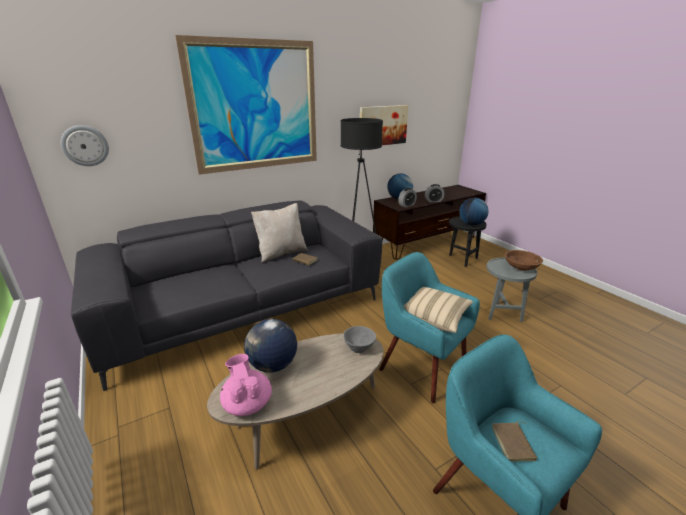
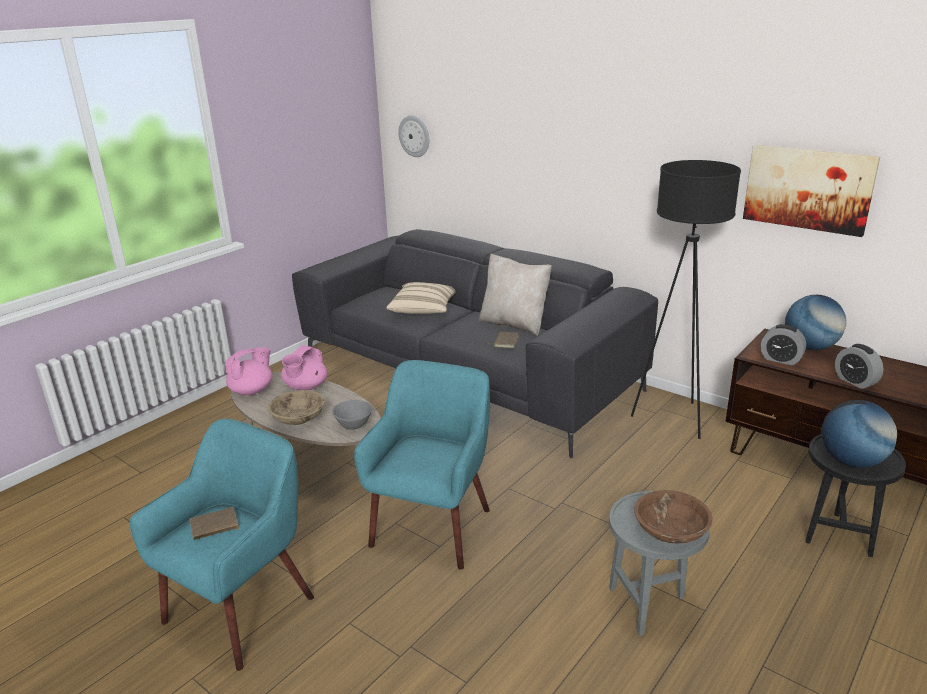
camera: 70 degrees right, 0 degrees up
picture [175,35,317,175] -> none
globe [244,319,297,373] -> pink teapot [281,345,327,390]
beige pillow [403,287,473,333] -> beige pillow moved to [386,282,456,314]
none -> beige bowl [267,390,325,425]

